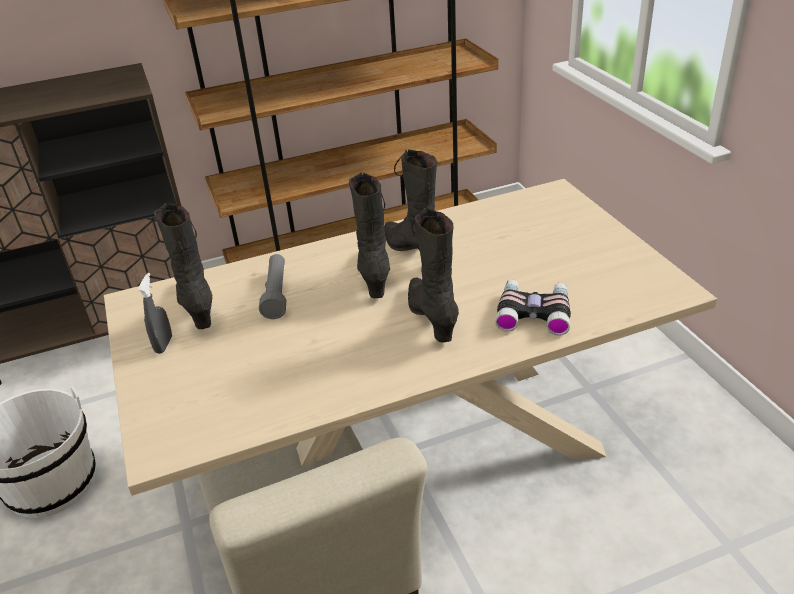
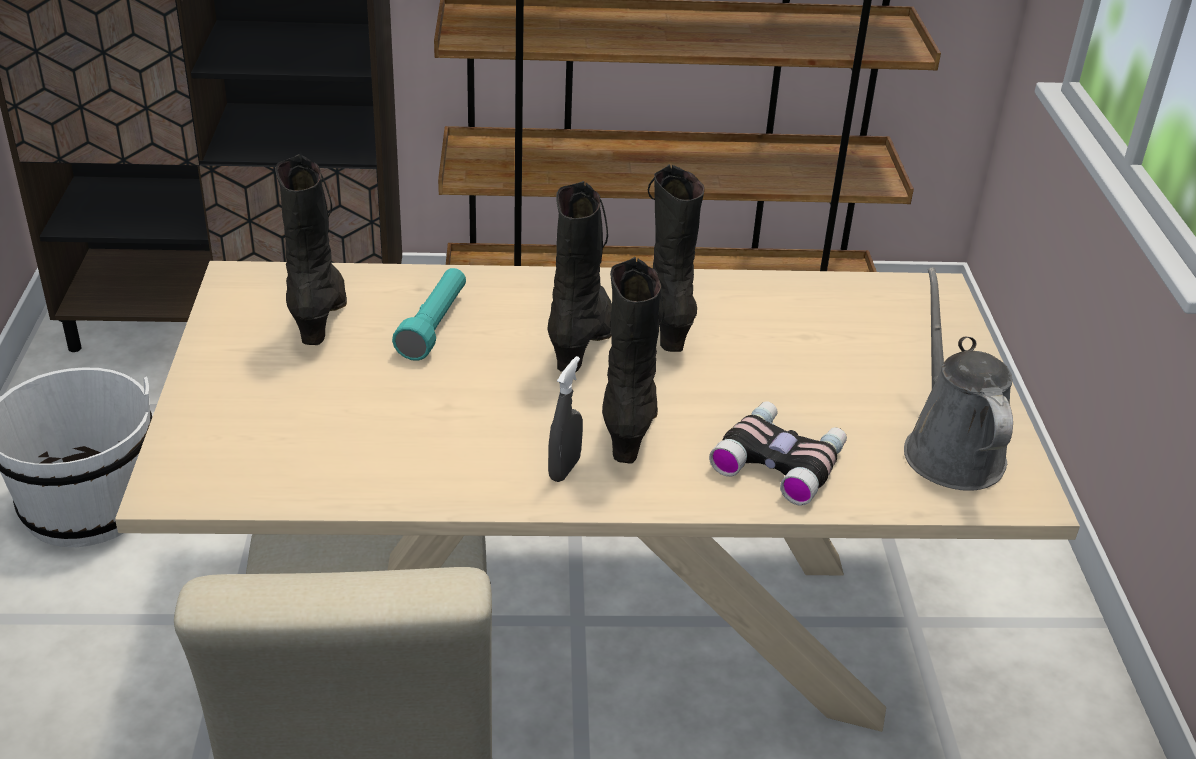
camera: 15 degrees right, 0 degrees up
grey spray bottle [138,273,172,354] -> grey spray bottle moved to [548,356,583,482]
grey flashlight [259,254,287,319] -> turquoise flashlight [392,268,466,360]
none -> grey watering can [904,267,1013,491]

